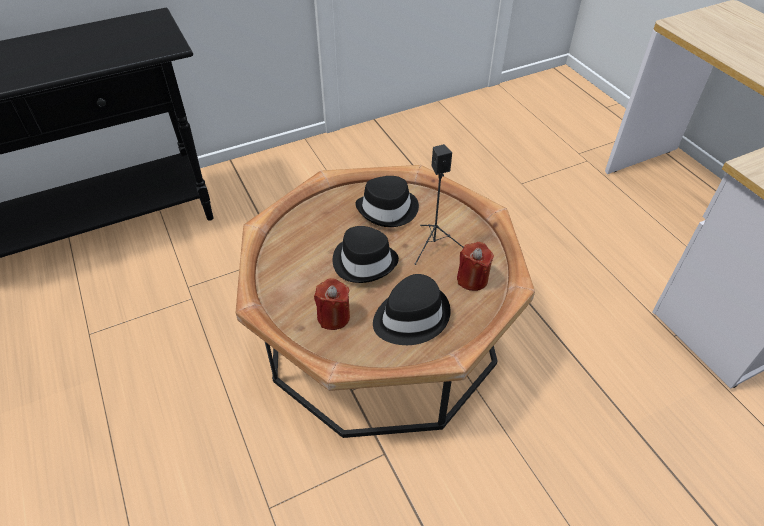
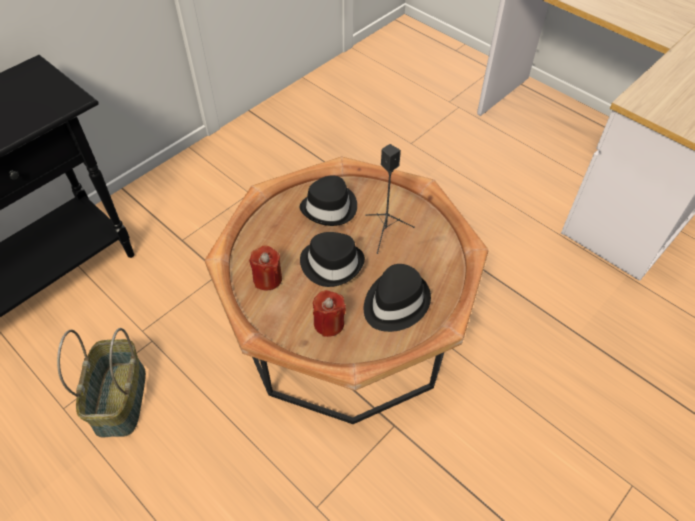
camera: 20 degrees left, 5 degrees up
red candle [457,242,494,291] -> red candle moved to [249,245,282,291]
none -> basket [57,328,146,437]

